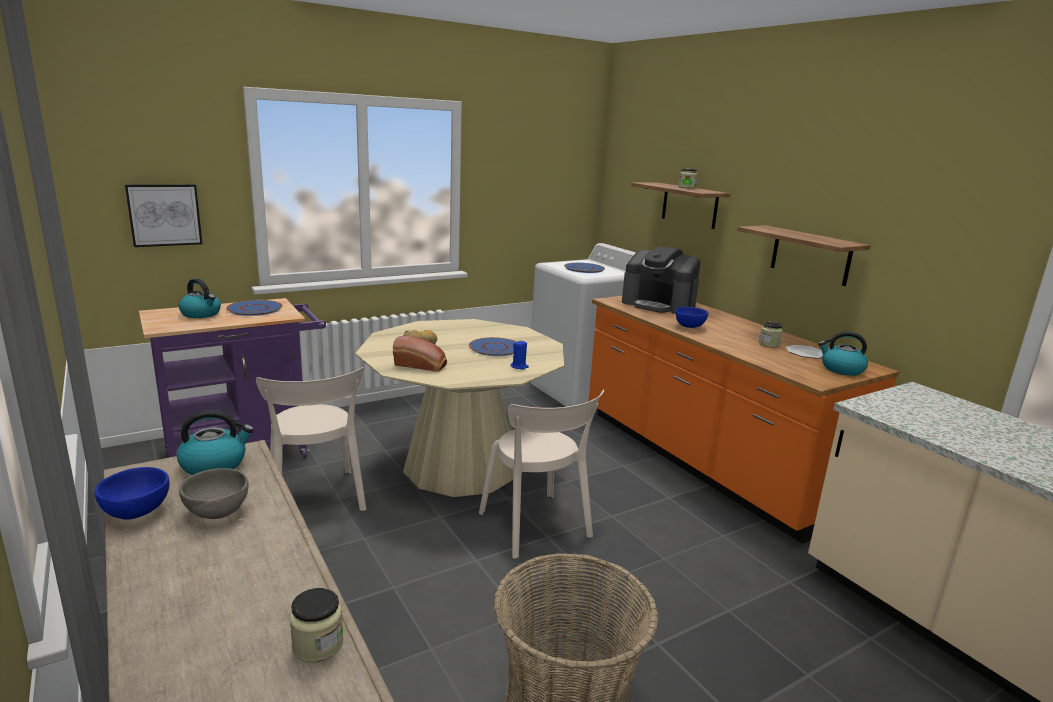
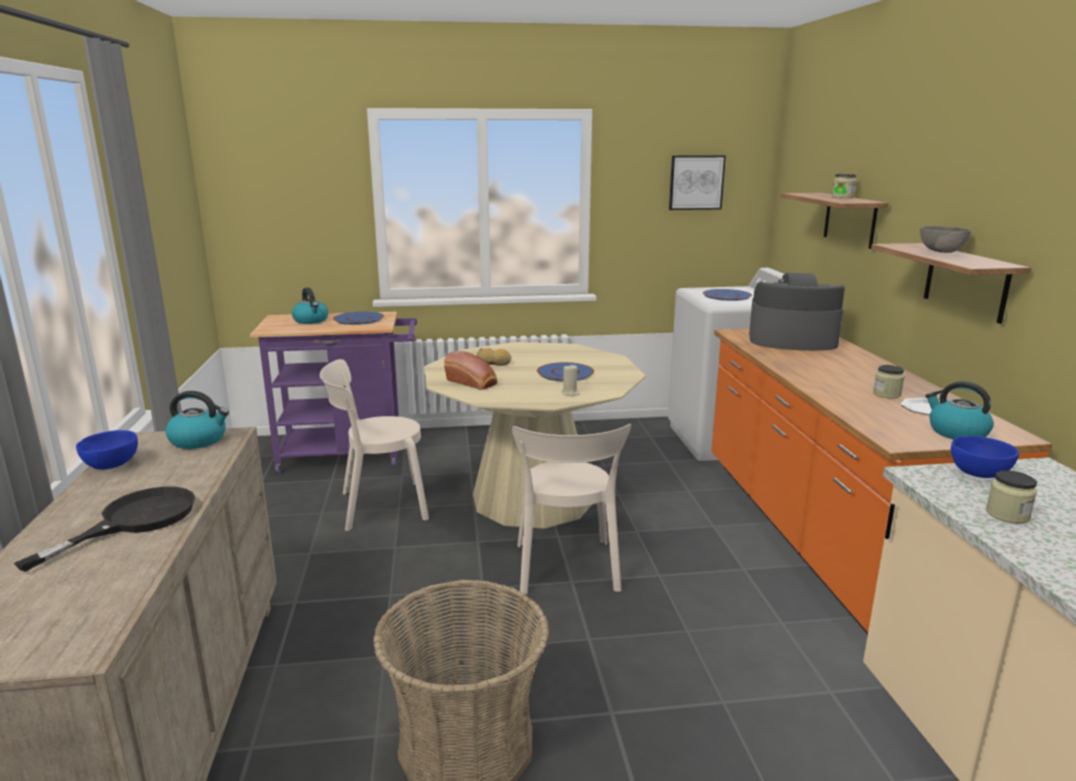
camera: 25 degrees right, 0 degrees up
picture [125,184,203,247] -> picture moved to [669,155,726,210]
grey bowl [179,468,249,519] -> grey bowl moved to [920,226,971,253]
beige chair [256,367,366,511] -> beige chair turned 75 degrees clockwise [320,359,429,531]
jar [289,588,343,663] -> jar moved to [986,470,1037,524]
blue candle [511,340,529,370] -> beige candle [561,364,580,396]
coffee machine [622,246,700,314] -> coffee machine turned 135 degrees clockwise [749,273,845,351]
blue bowl [676,307,708,328] -> blue bowl moved to [951,436,1019,478]
none -> black frying pan [13,487,195,572]

